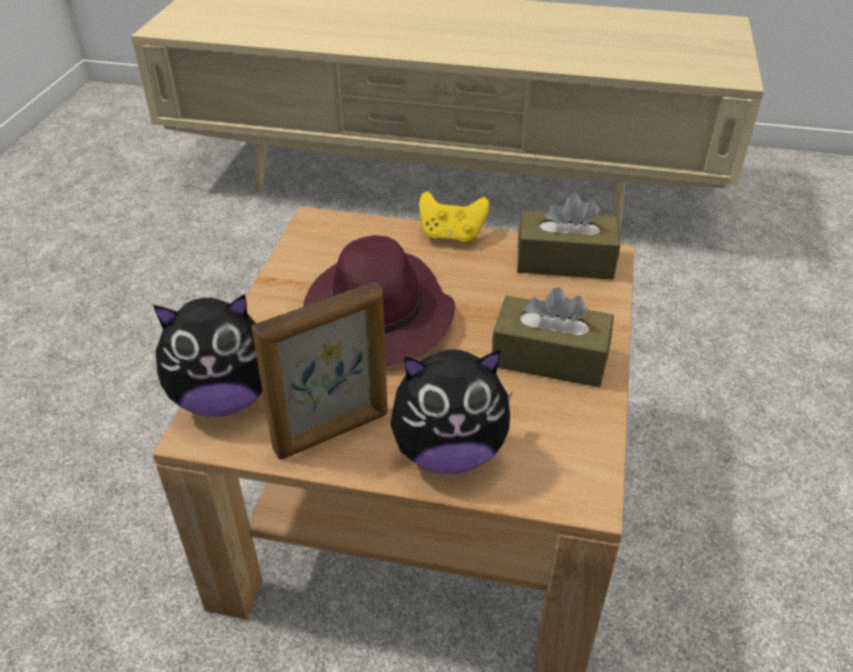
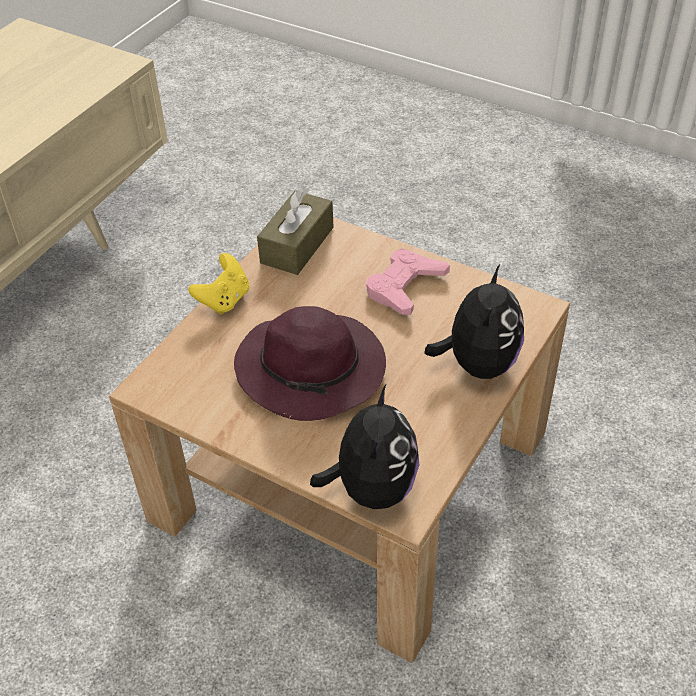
camera: 70 degrees left, 5 degrees up
picture frame [251,282,388,459] -> none
brown tissue box [492,287,614,387] -> pink game controller [366,248,450,315]

